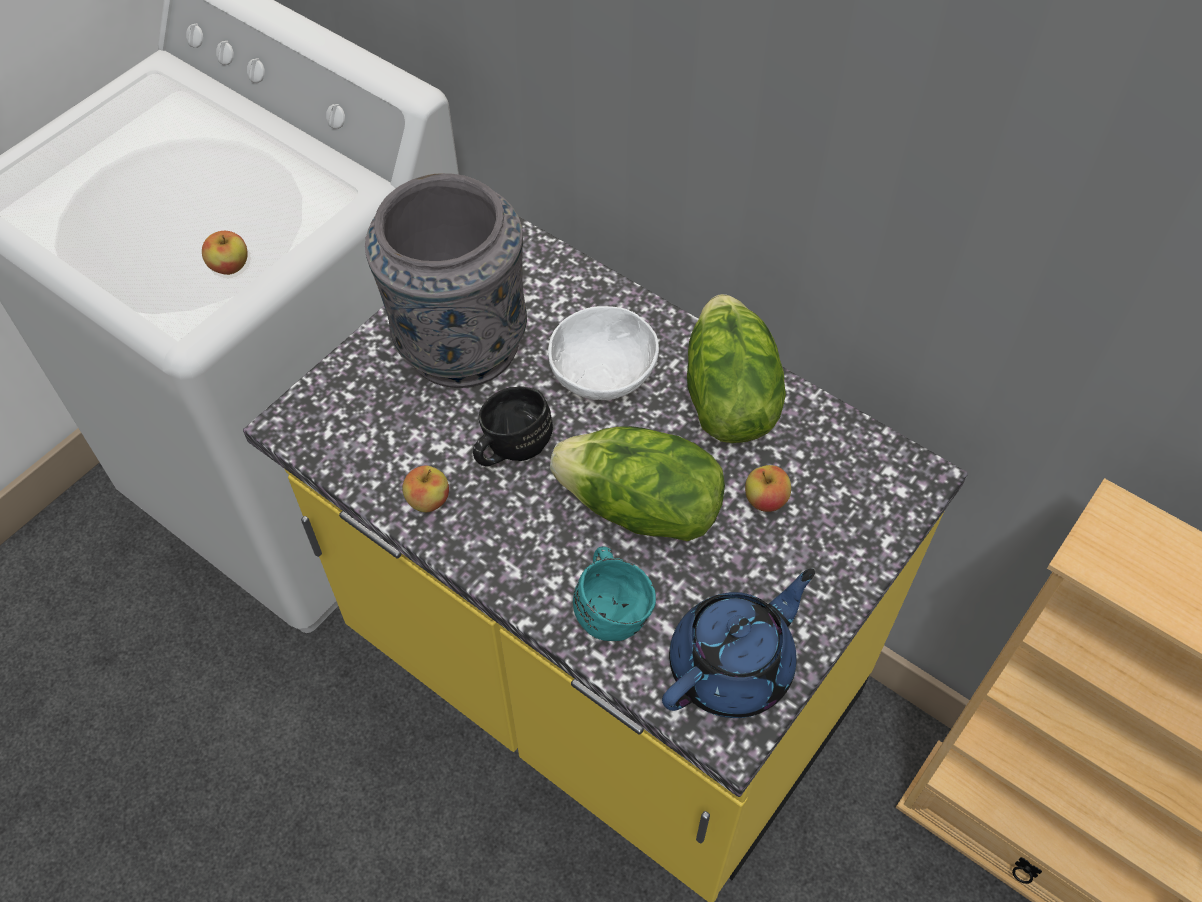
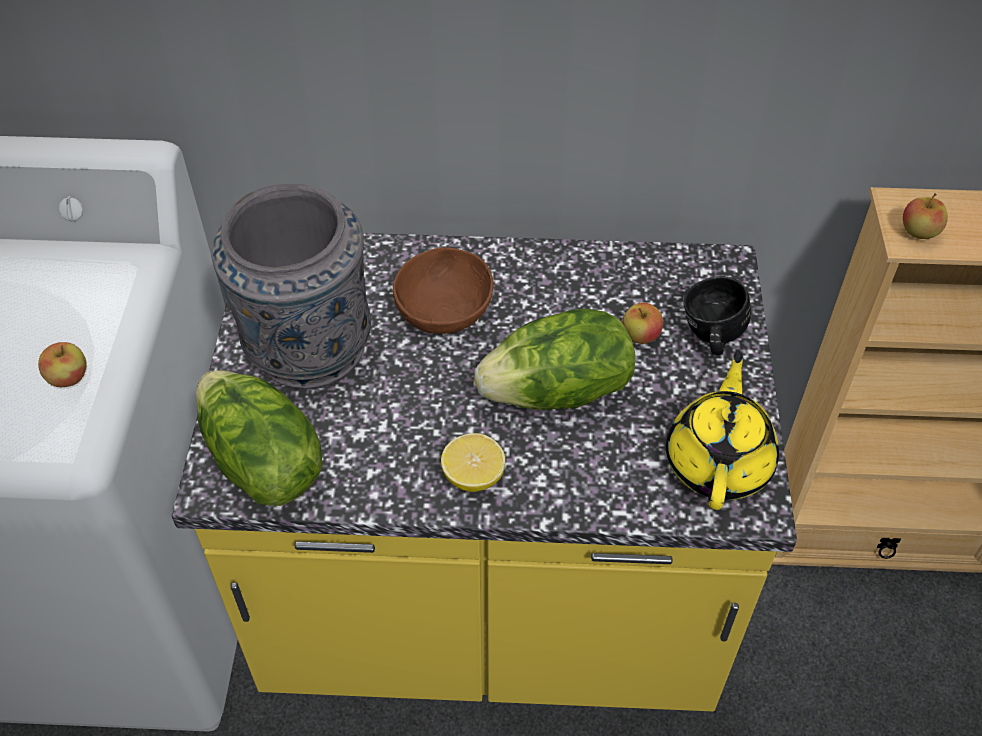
camera: 35 degrees left, 5 degrees down
apple [402,466,449,512] -> apple moved to [903,193,948,239]
black mug [473,386,553,466] -> black mug moved to [683,276,751,355]
white bowl [548,306,659,400] -> brown bowl [393,247,494,334]
turquoise mug [573,546,656,641] -> none
blue teapot [662,568,815,718] -> yellow teapot [666,351,779,510]
lettuce [687,294,786,443] -> lettuce moved to [196,370,322,506]
none -> lemon [441,433,505,492]

